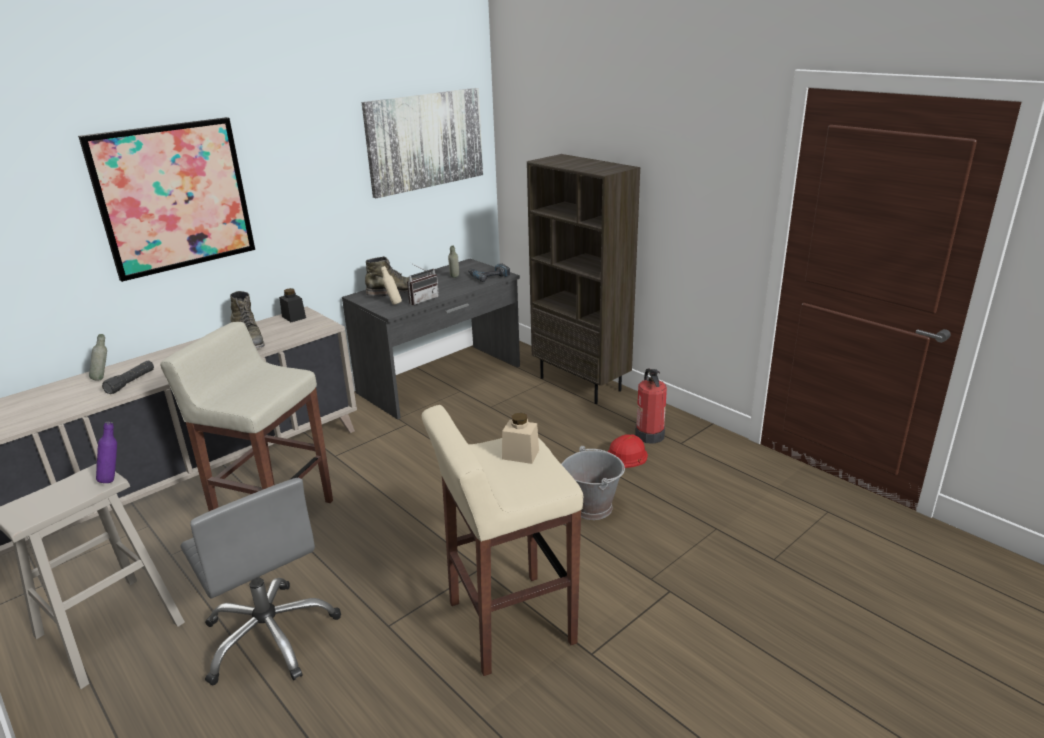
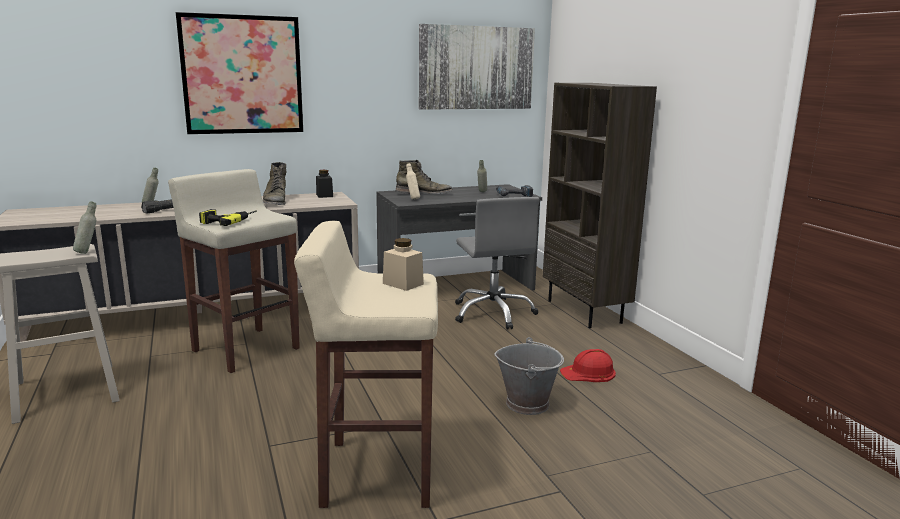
camera: 20 degrees right, 10 degrees down
purple bottle [96,422,117,483] -> grey bottle [73,201,96,254]
grey office chair [180,478,341,685] -> grey office chair moved to [455,197,539,330]
radio [407,263,439,305] -> none
fire extinguisher [635,368,667,444] -> none
none -> power drill [199,209,257,226]

